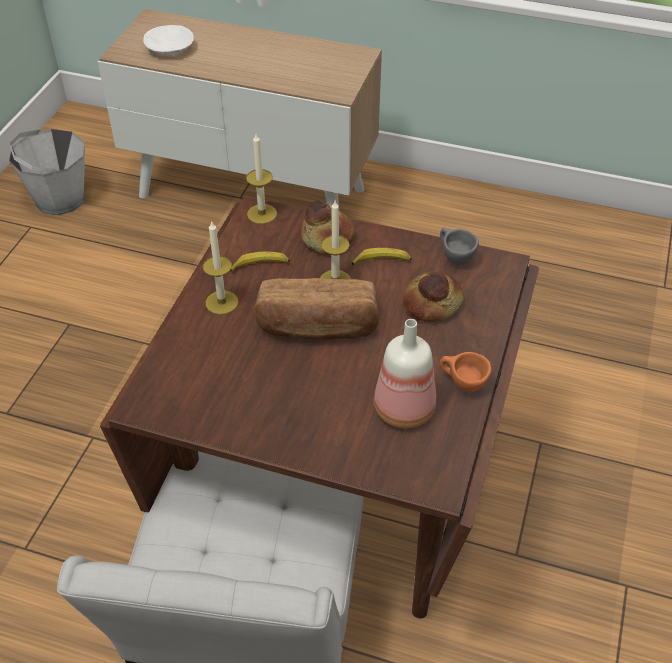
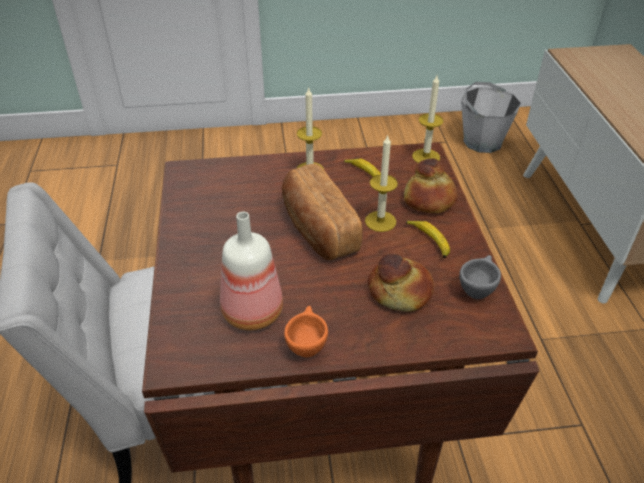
camera: 65 degrees right, 5 degrees down
white bowl [143,25,194,57] -> none

